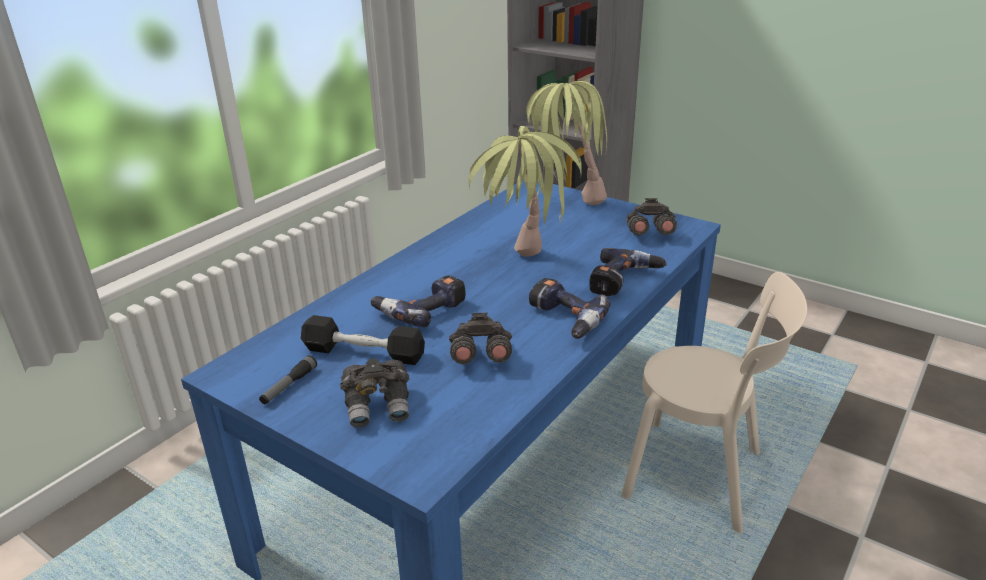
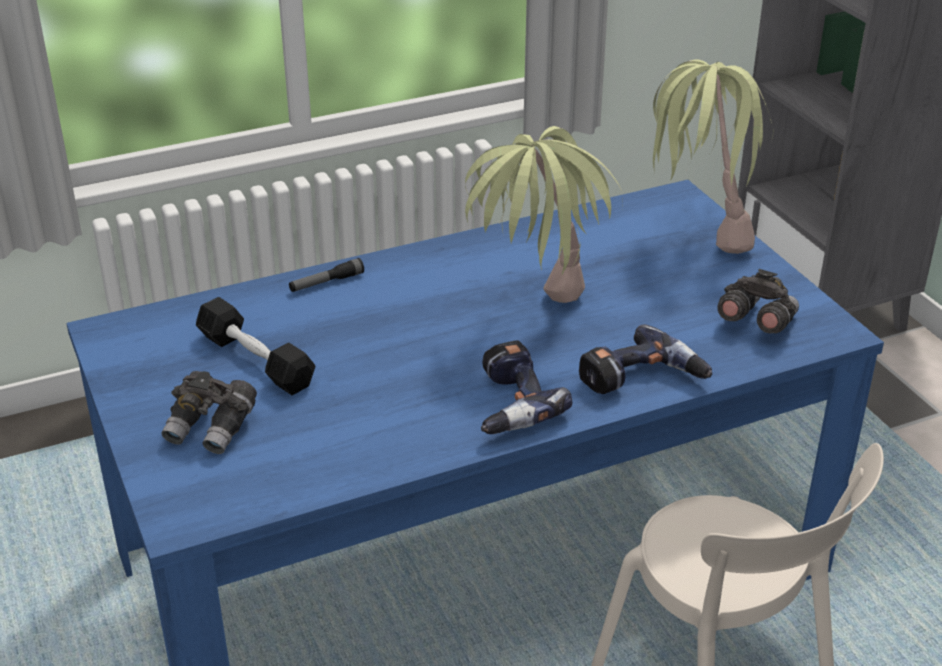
camera: 30 degrees right, 5 degrees up
flashlight [259,355,317,404] -> flashlight moved to [289,258,364,292]
power drill [370,276,466,327] -> none
grey binoculars [449,313,512,364] -> none

